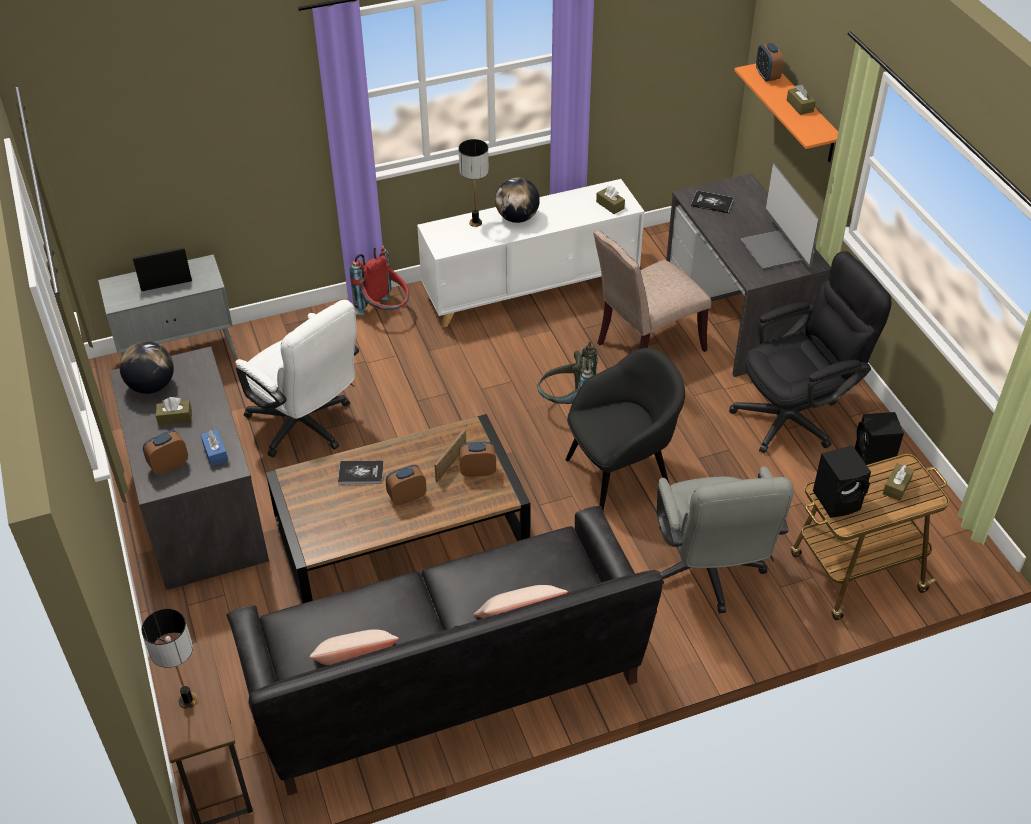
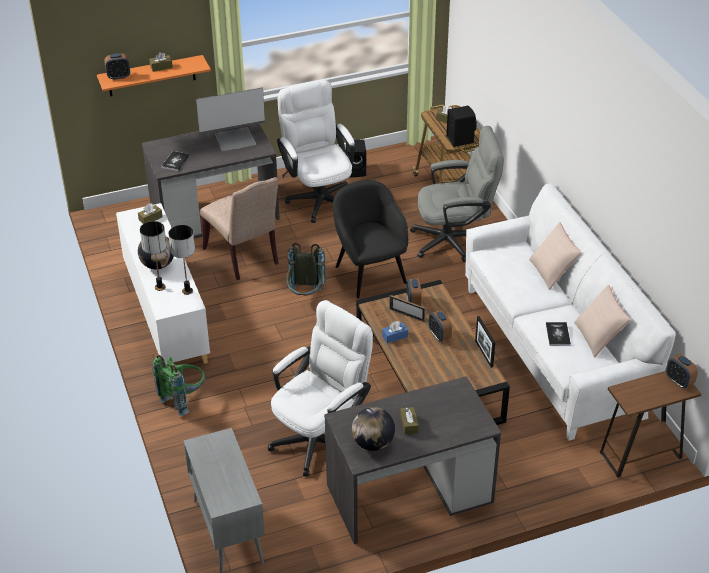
camera: 90 degrees left, 5 degrees down
picture frame [132,247,192,292] -> picture frame moved to [475,316,495,368]
table lamp [141,609,197,709] -> table lamp moved to [168,225,195,295]
alarm clock [143,430,188,474] -> alarm clock moved to [666,354,698,388]
blue tissue box [201,429,228,466] -> blue tissue box moved to [382,321,408,343]
black sofa [226,506,663,796] -> white sofa [465,183,676,441]
book [338,461,384,484] -> book moved to [546,322,571,346]
red backpack [350,246,409,315] -> green backpack [153,355,205,416]
black office chair [729,251,892,453] -> white office chair [277,80,355,223]

